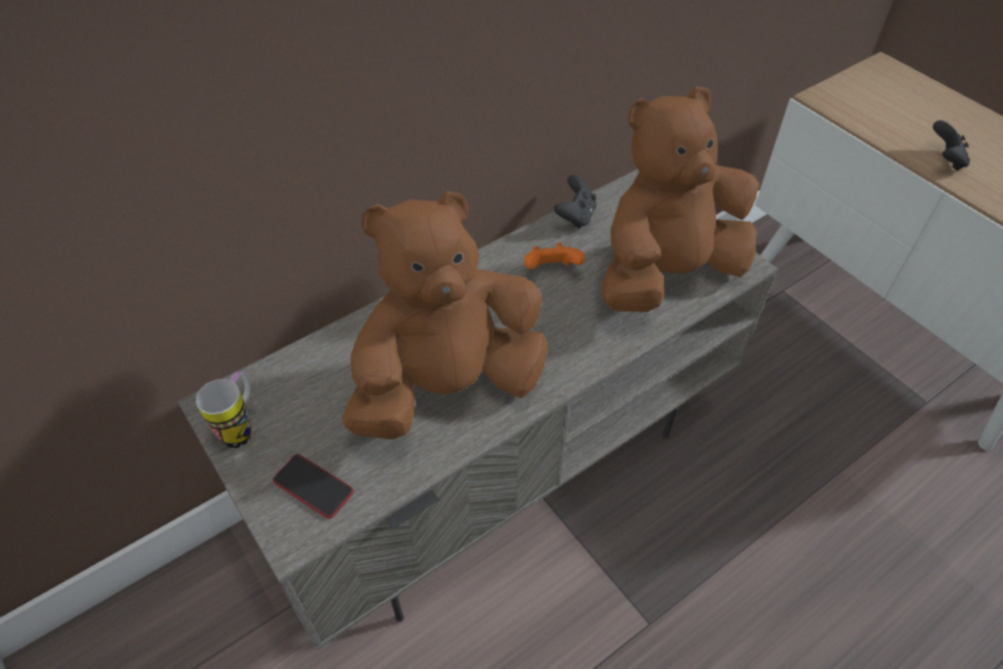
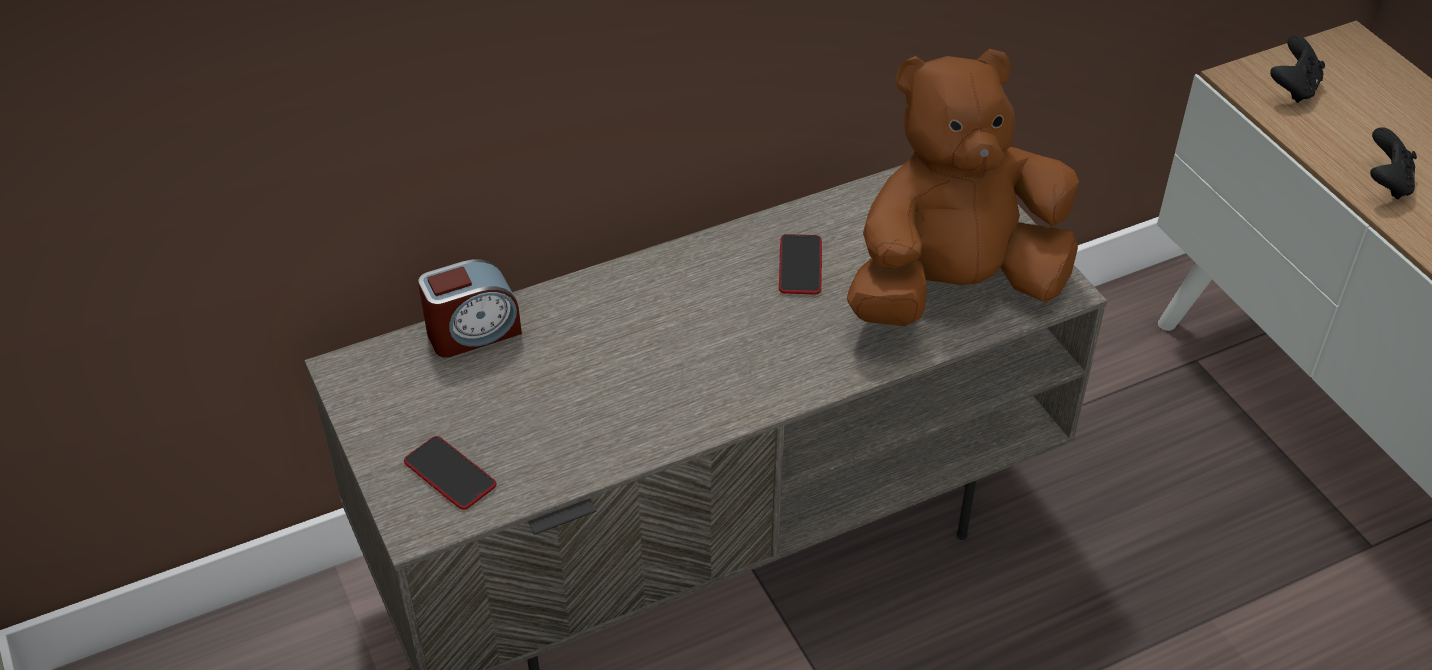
camera: 10 degrees right, 5 degrees down
mug [196,371,251,448] -> none
brown plush toy [342,191,548,440] -> none
orange game controller [524,243,585,269] -> phone [779,234,822,295]
black game controller [554,175,597,229] -> black game controller moved to [1270,36,1325,103]
none -> alarm clock [418,259,522,358]

